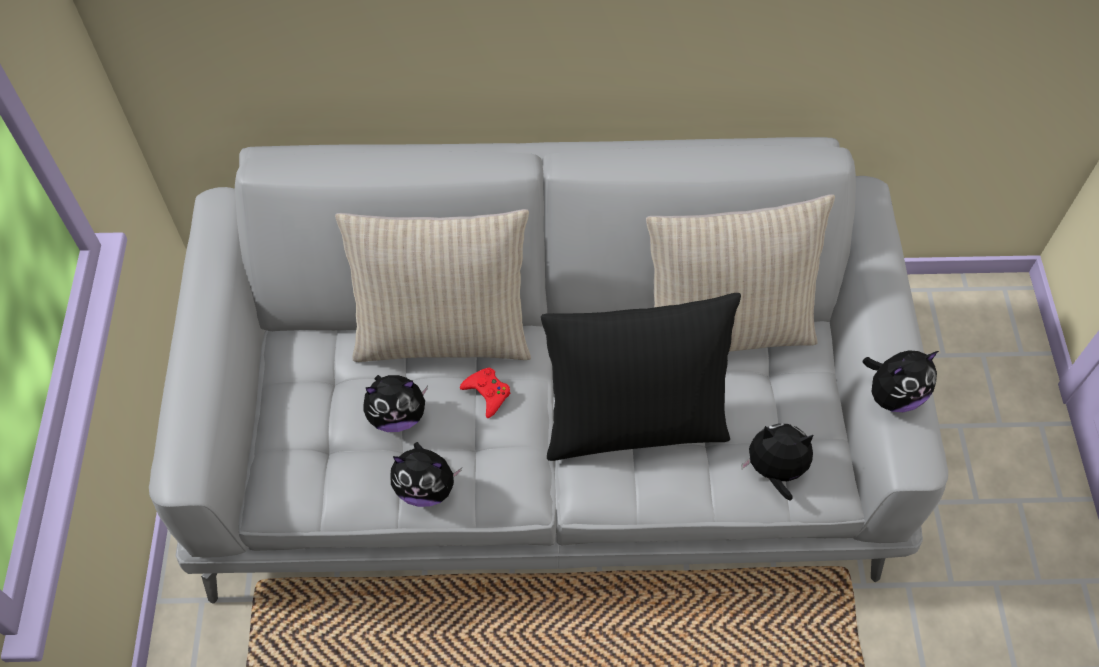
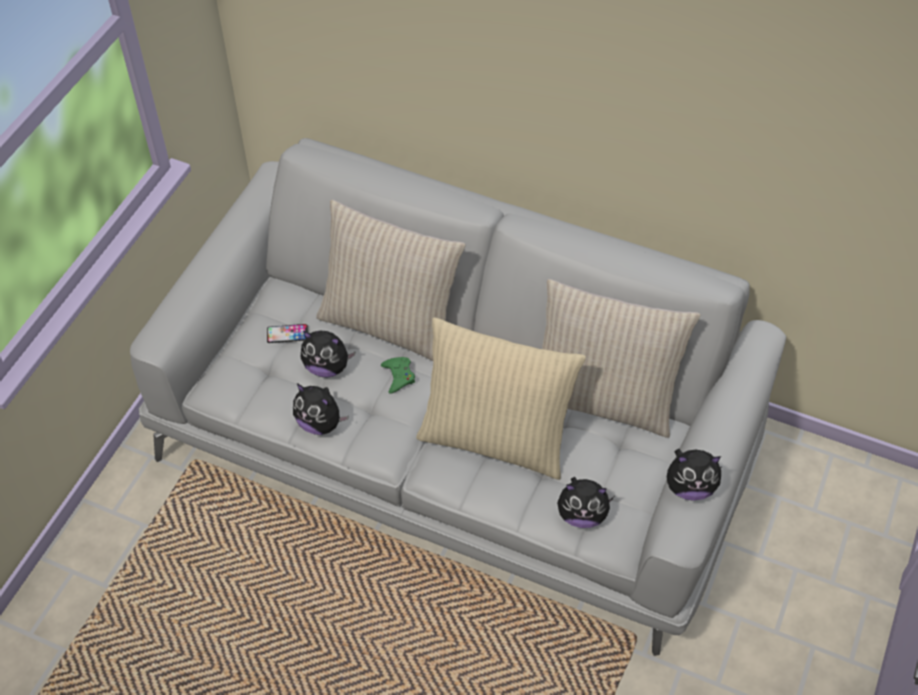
camera: 25 degrees right, 5 degrees down
red game controller [460,368,510,418] -> green game controller [381,357,415,393]
black pillow [541,293,741,461] -> beige pillow [416,318,586,480]
plush toy [741,423,813,501] -> plush toy turned 150 degrees clockwise [557,477,614,528]
none -> phone [267,324,308,343]

